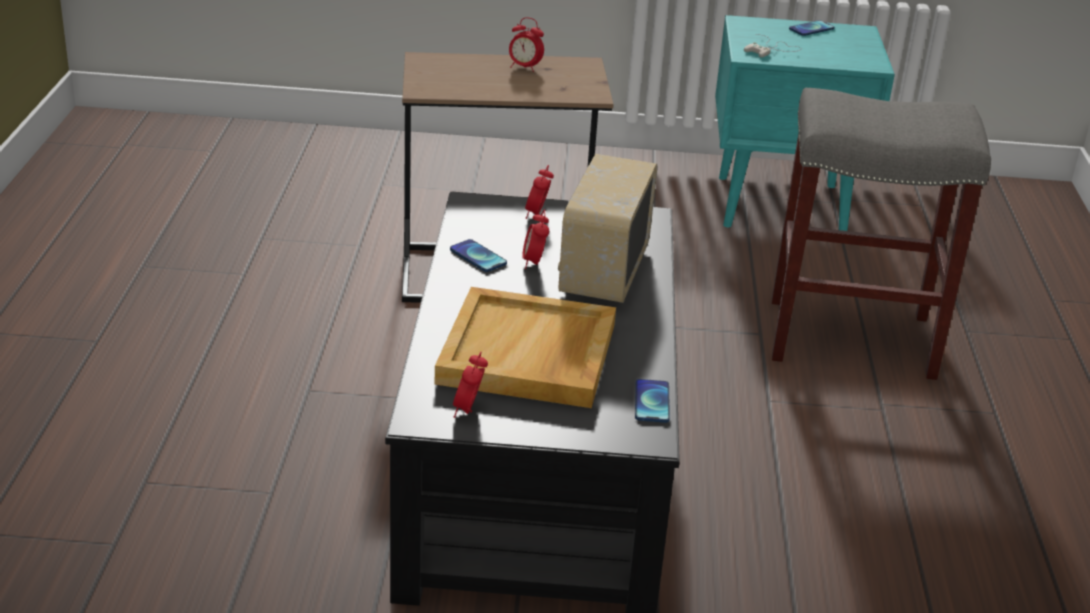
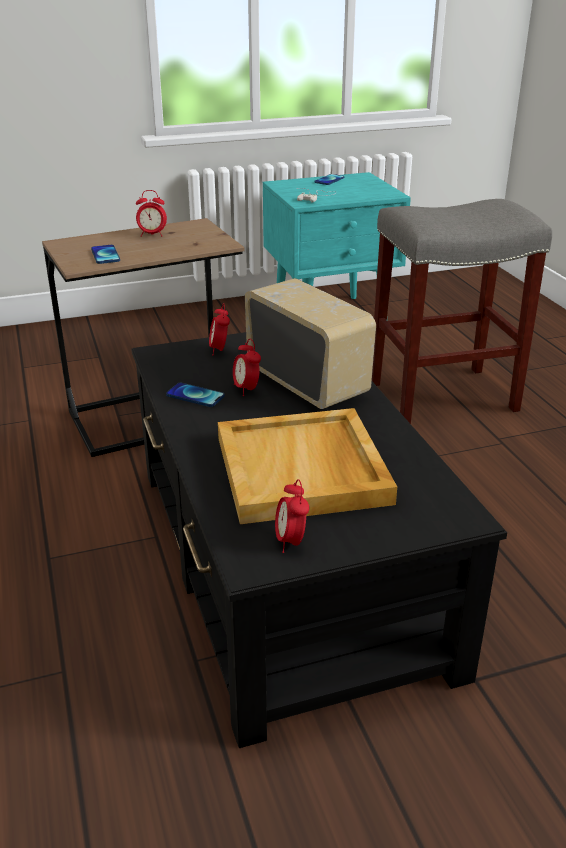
camera: 20 degrees left, 0 degrees up
radio [558,154,657,303] -> radio turned 150 degrees clockwise [245,278,376,409]
phone [635,379,670,423] -> phone moved to [91,245,120,264]

